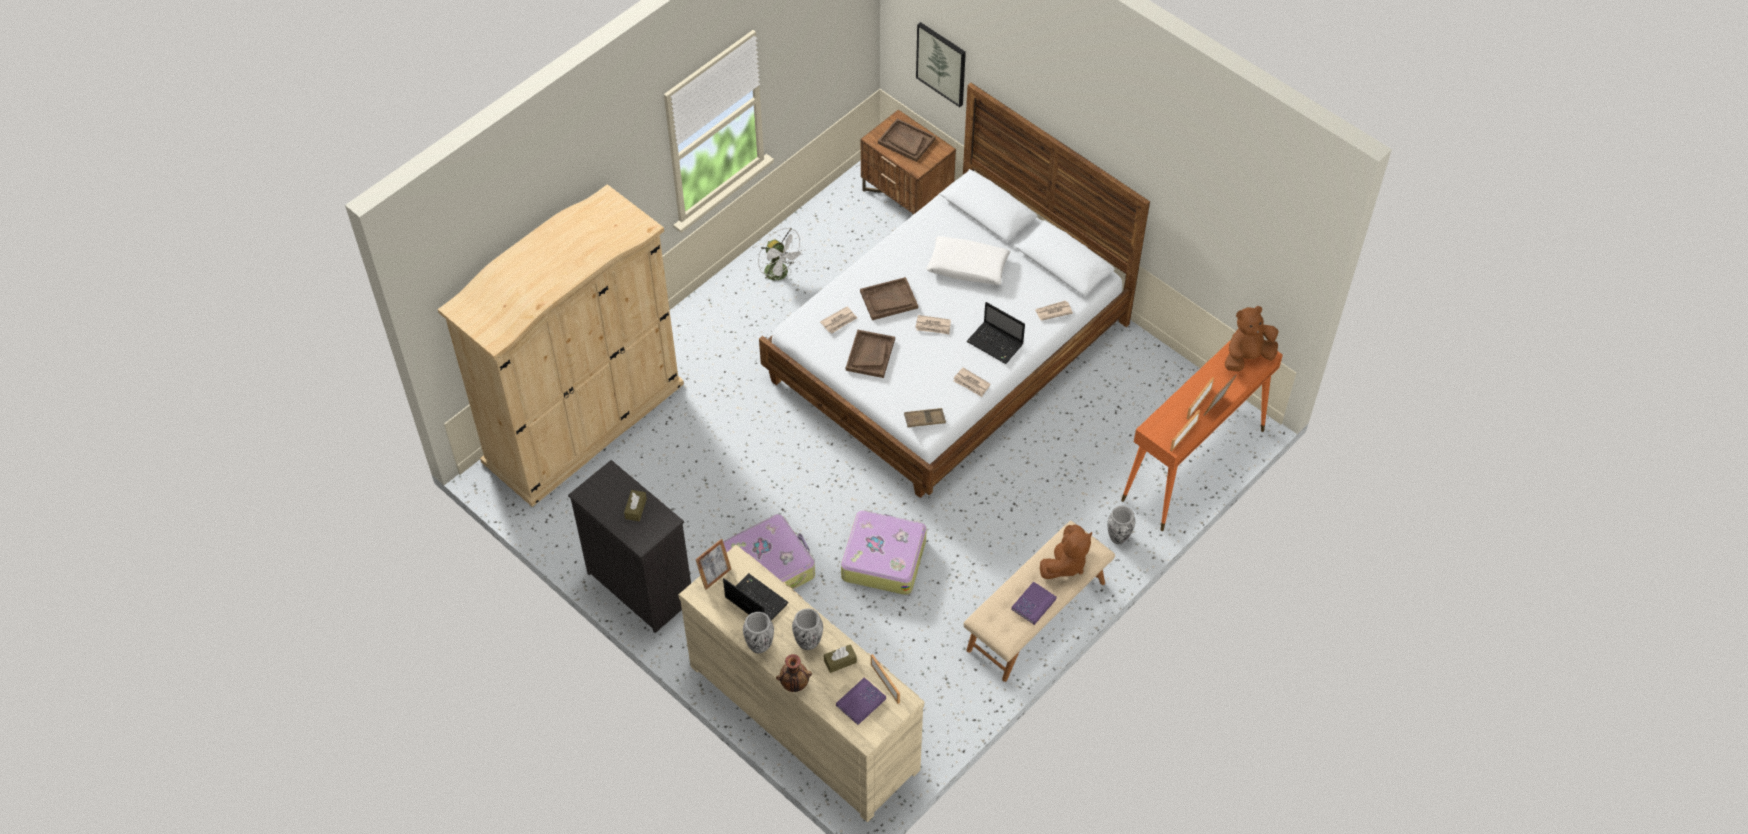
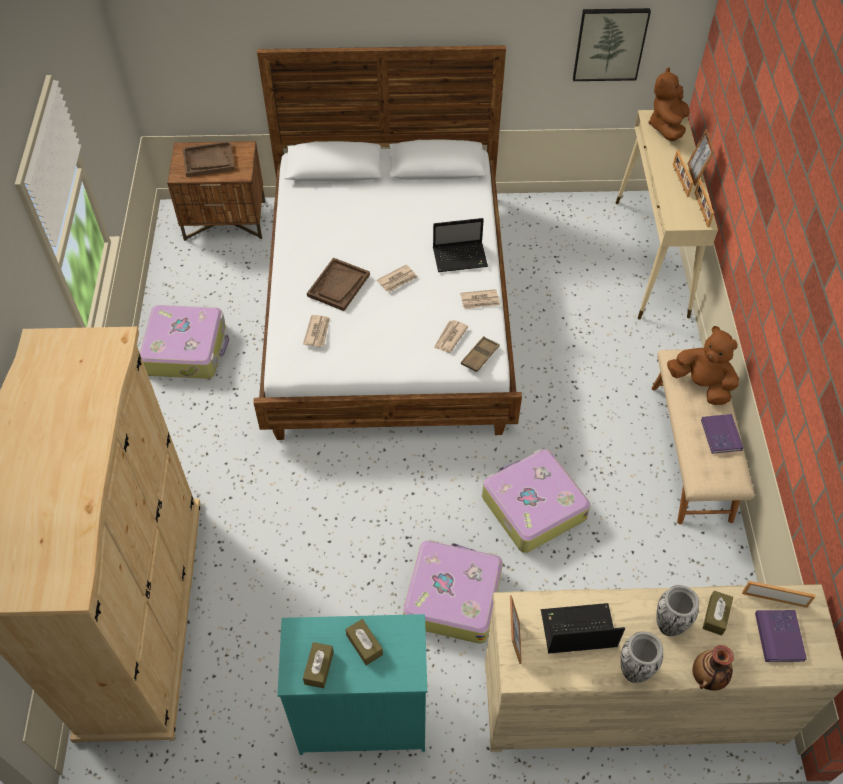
camera: 45 degrees left, 0 degrees up
black dresser [568,460,691,633] -> turquoise dresser [277,614,427,755]
white fan [758,228,806,288] -> suitcase [140,305,229,379]
brown tray [846,330,895,378] -> none
picture [916,22,966,107] -> picture moved to [573,8,651,81]
white pillow [926,236,1010,285] -> none
newspaper [1035,301,1073,321] -> newspaper moved to [434,320,469,353]
brown plush toy [1040,524,1092,579] -> brown plush toy turned 45 degrees counterclockwise [667,326,739,405]
vase [1108,506,1135,544] -> none
orange console table [1121,340,1283,531] -> beige console table [616,110,718,319]
none -> brown tissue box [303,642,334,688]

